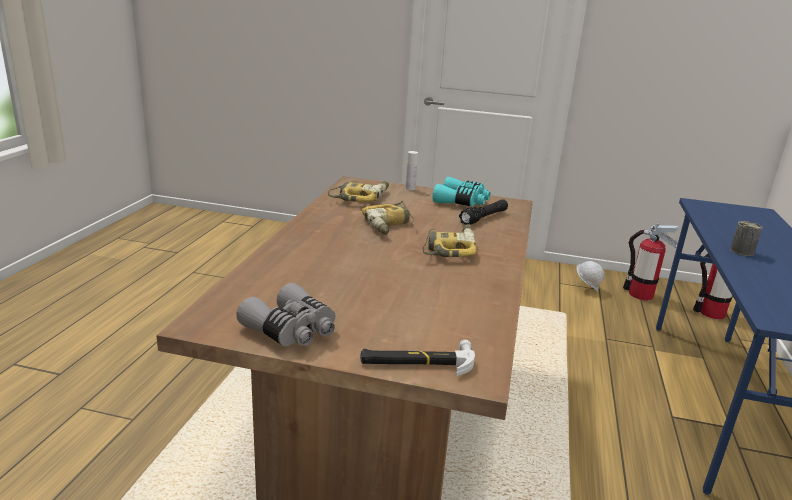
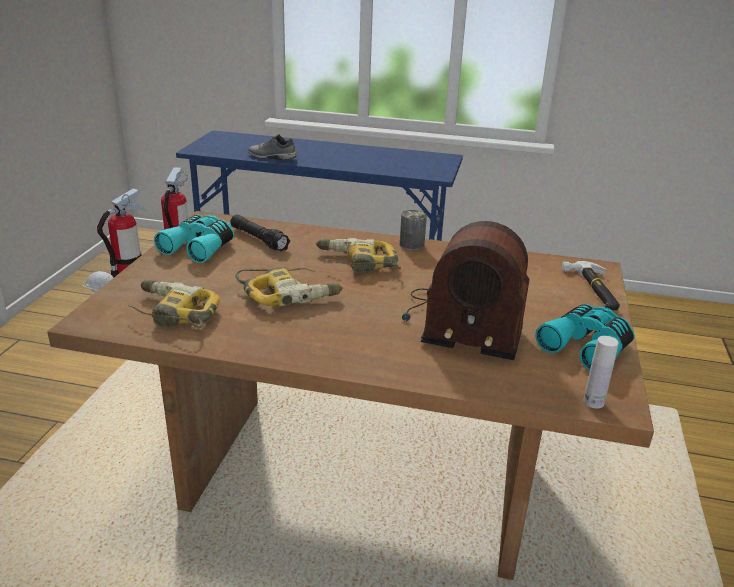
camera: 90 degrees left, 5 degrees up
grey binoculars [236,283,335,346] -> turquoise binoculars [535,304,635,371]
white bottle [405,151,418,190] -> white bottle moved to [584,336,619,409]
can [730,221,763,256] -> can moved to [400,210,427,251]
none -> grey shoe [248,134,297,160]
none -> radio [402,221,530,360]

